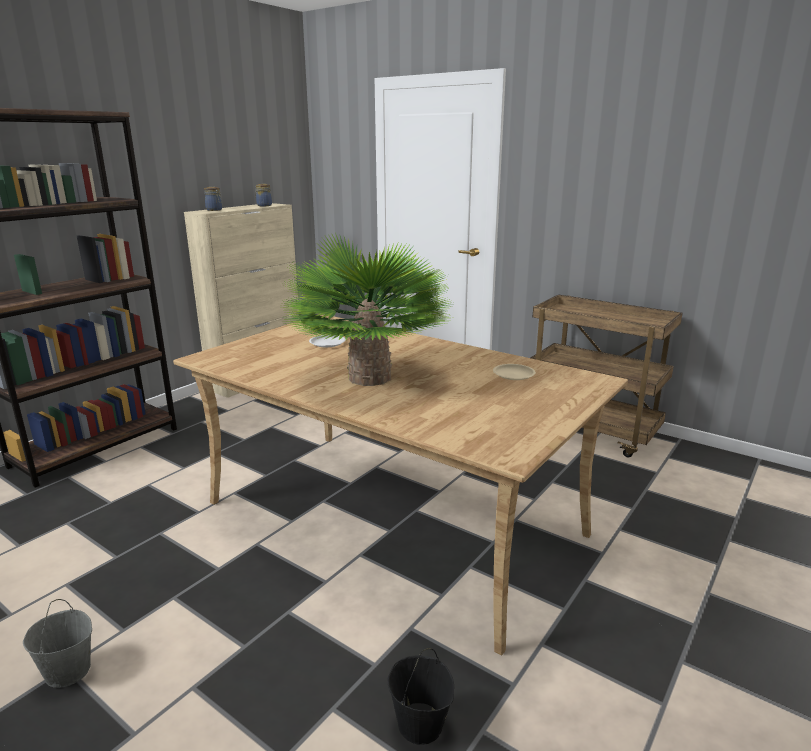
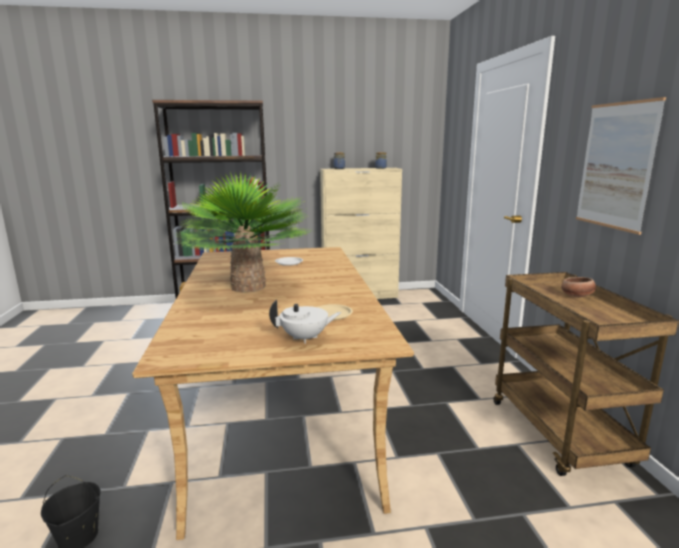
camera: 45 degrees right, 5 degrees down
grey bucket [23,599,92,688] -> none
none -> white teapot [269,300,342,344]
none -> bowl [561,277,596,297]
none -> picture [576,97,666,235]

